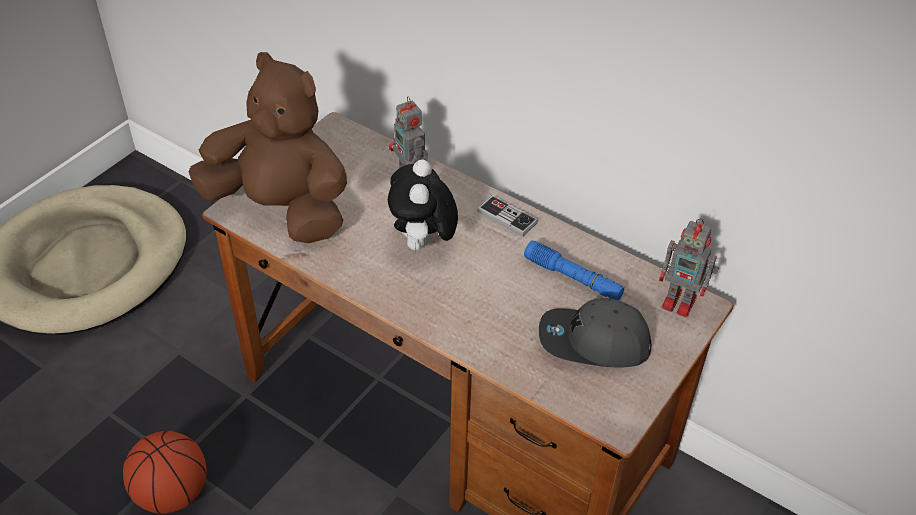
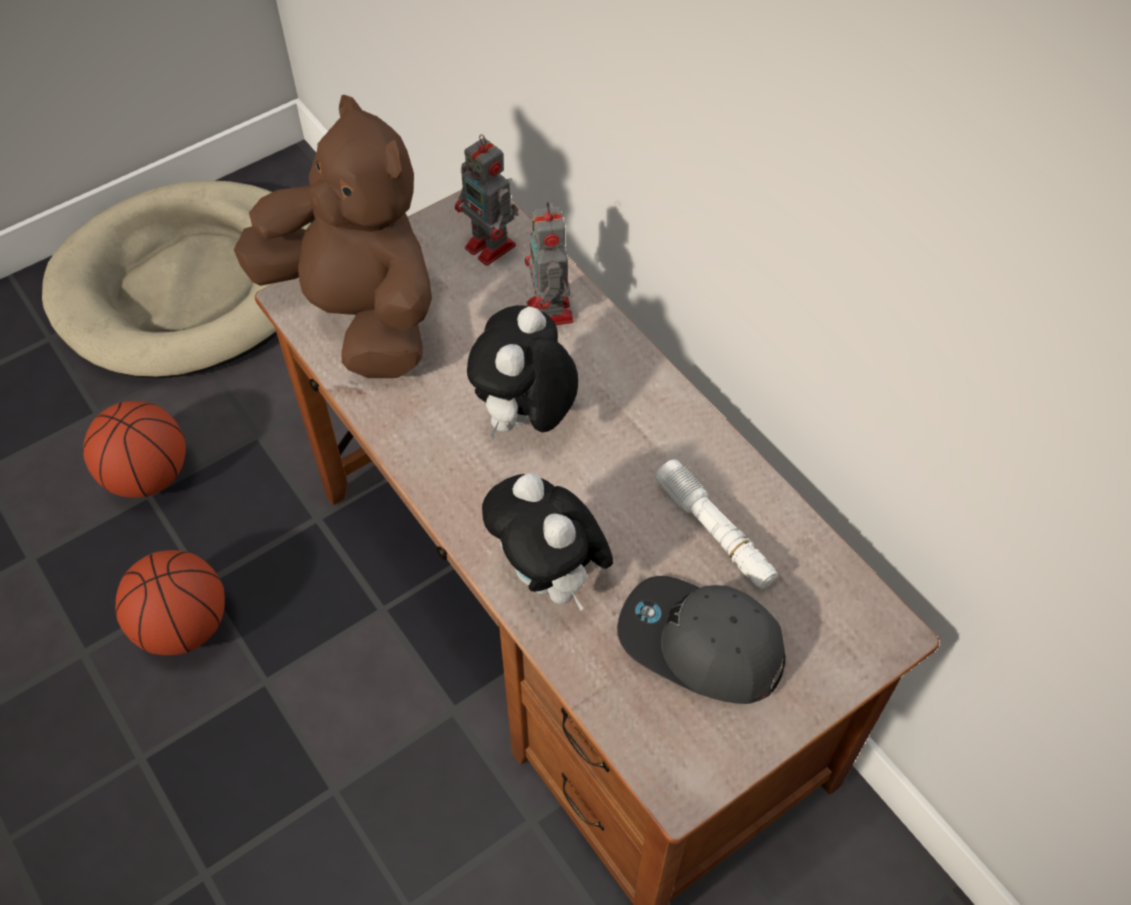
camera: 20 degrees right, 10 degrees up
game controller [477,195,538,237] -> none
blue flashlight [524,240,624,300] -> white flashlight [655,459,778,590]
toy robot [659,218,719,317] -> toy robot moved to [455,134,518,266]
none -> basketball [83,401,186,498]
none -> plush toy [482,473,613,611]

